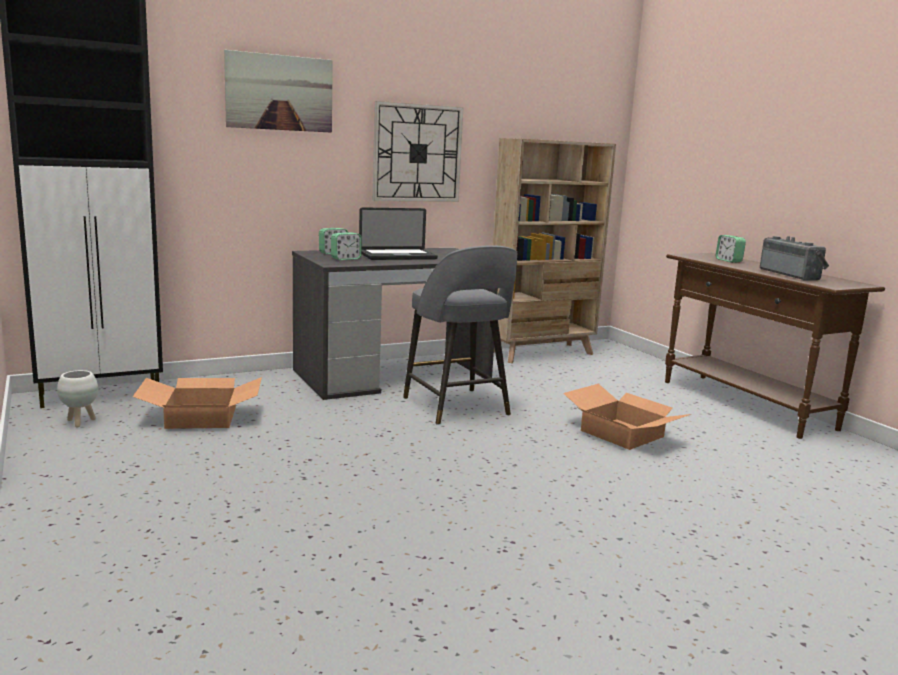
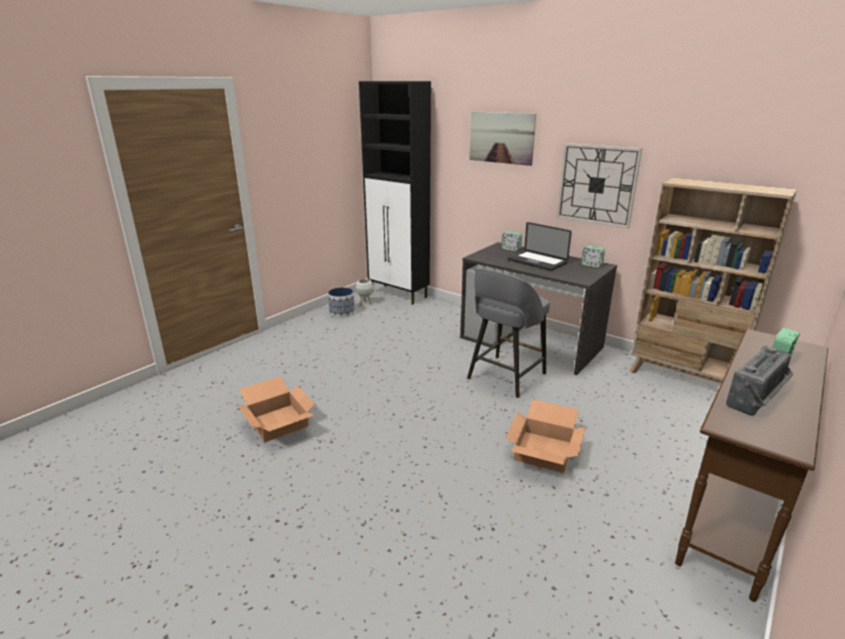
camera: 65 degrees right, 10 degrees up
cardboard box [133,377,262,429] -> cardboard box moved to [237,377,315,442]
alarm clock [331,232,362,260] -> alarm clock moved to [581,246,605,267]
none -> planter [328,287,355,318]

